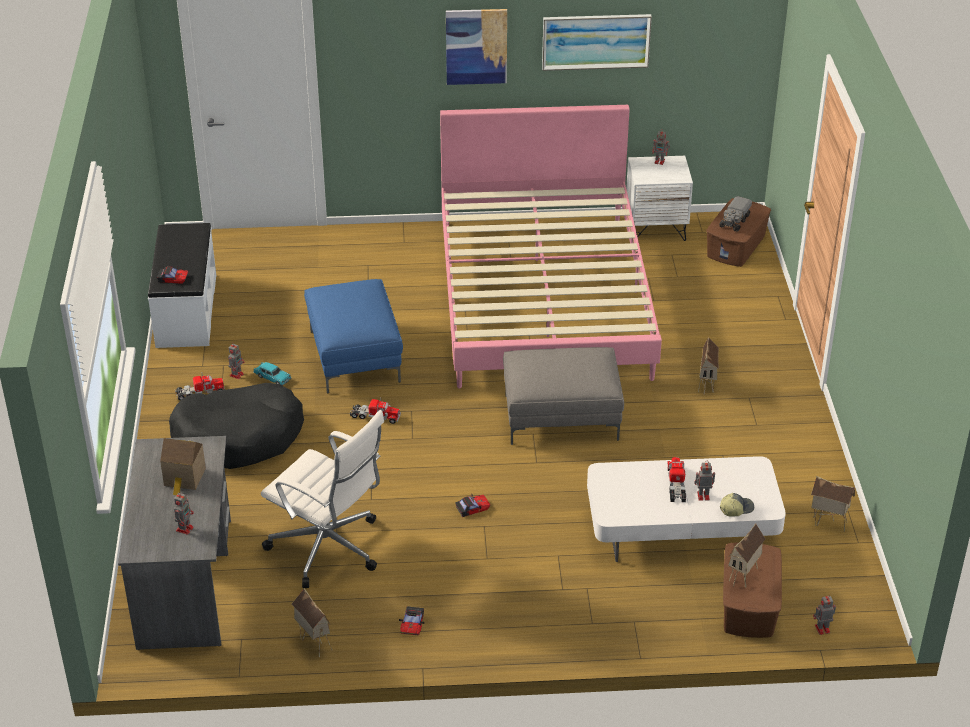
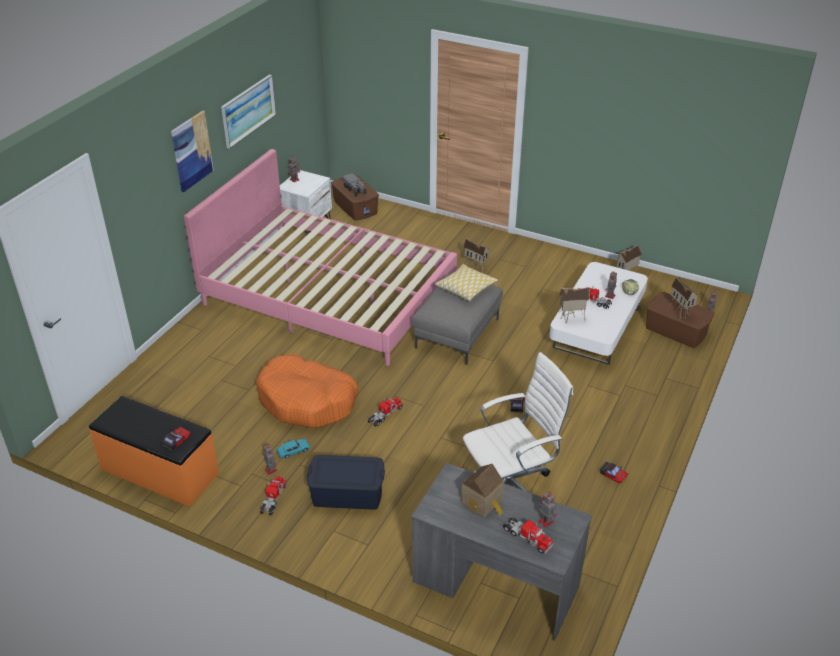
camera: 60 degrees left, 0 degrees up
white bench [148,223,216,348] -> orange bench [89,396,219,507]
black dog bed [169,383,304,469] -> blue storage box [307,455,385,509]
toy house [291,588,332,657] -> toy house moved to [560,287,589,324]
blue ottoman [304,279,403,393] -> orange dog bed [256,354,358,428]
none -> pillow [435,264,498,301]
none -> toy truck [503,517,554,554]

